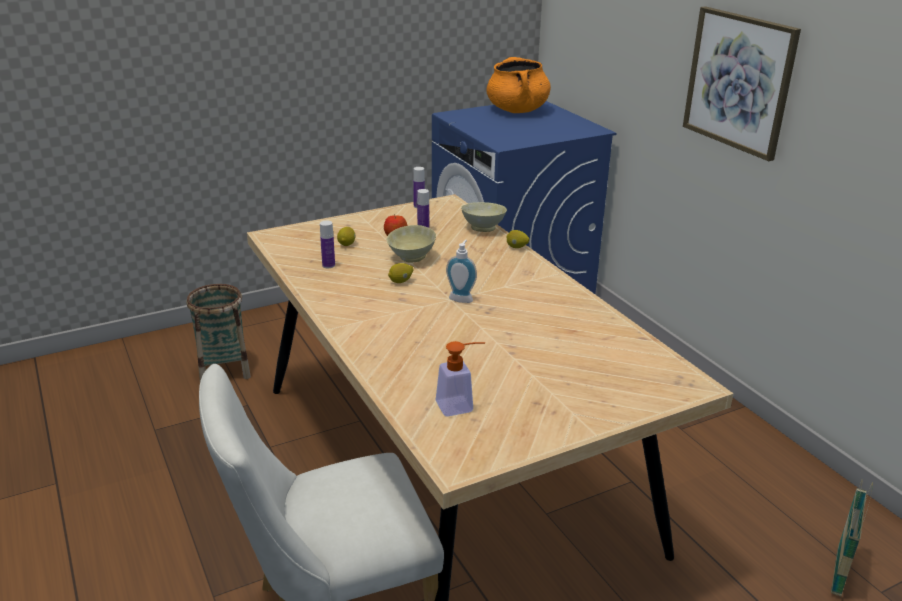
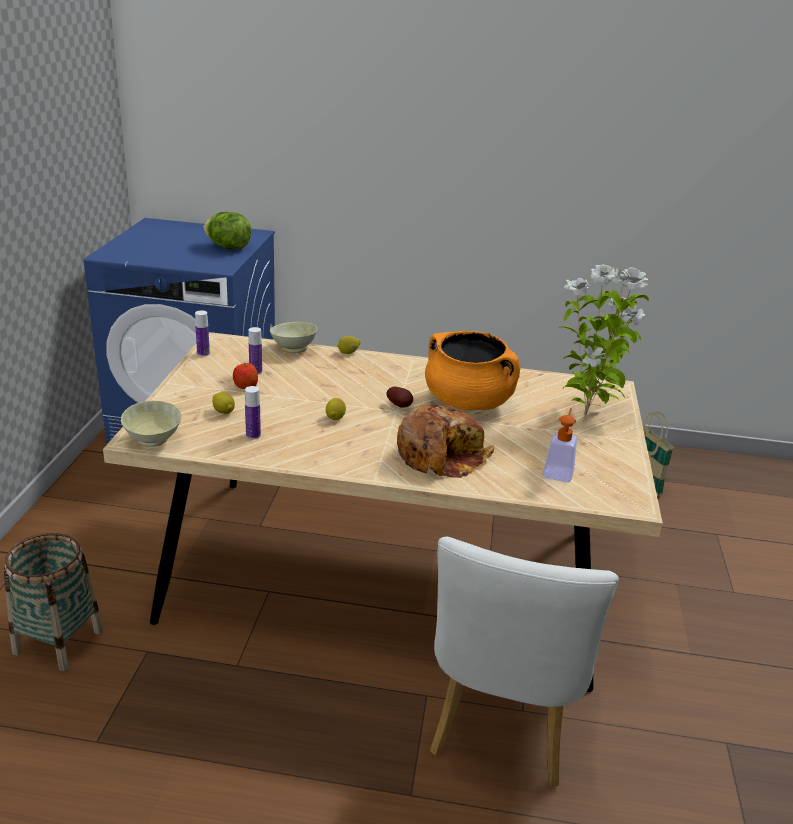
camera: 55 degrees left, 0 degrees up
beige bowl [387,225,436,262] -> beige bowl moved to [121,401,182,447]
soap dispenser [446,240,477,303] -> potato [386,386,413,408]
orange cooking pot [486,57,551,113] -> orange cooking pot moved to [425,331,520,410]
picture [683,6,801,161] -> none
none -> lettuce [203,212,252,249]
none -> bread [397,405,494,478]
none -> potted plant [560,264,649,416]

